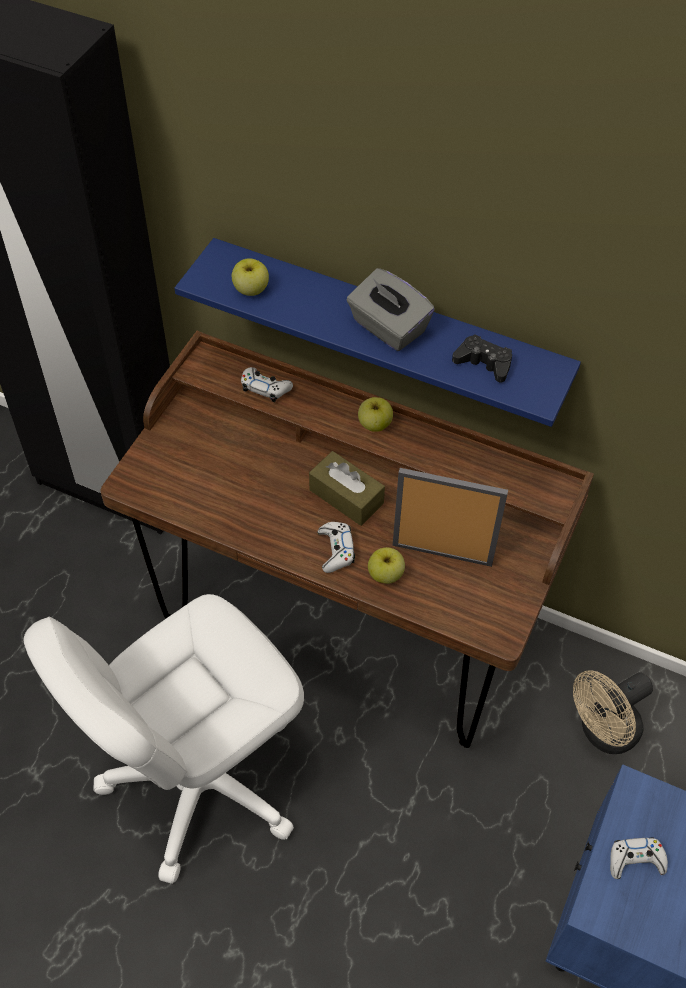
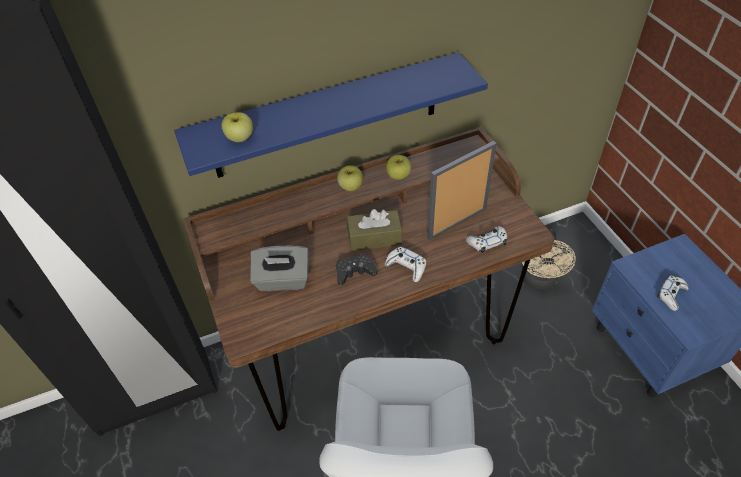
camera: 45 degrees left, 5 degrees down
white game controller [241,367,293,402] -> white game controller moved to [466,226,507,253]
grey tissue box [347,268,435,351] -> grey tissue box moved to [250,245,308,291]
apple [368,547,405,584] -> apple moved to [386,155,411,180]
black game controller [452,334,512,383] -> black game controller moved to [336,253,377,285]

